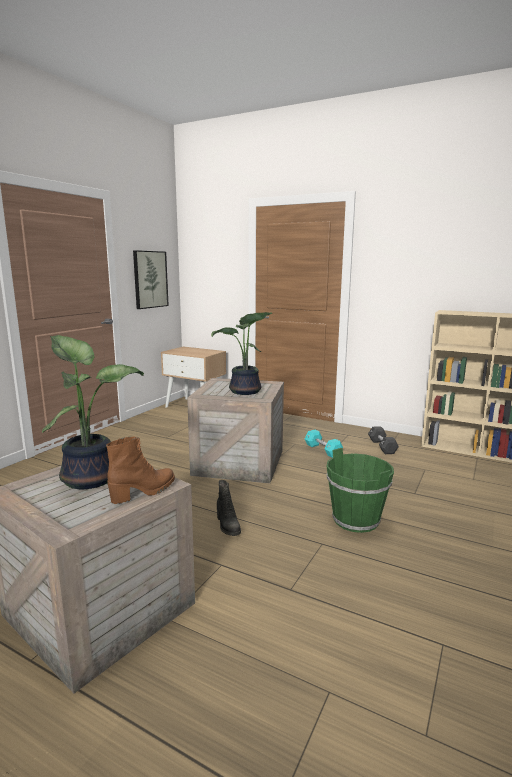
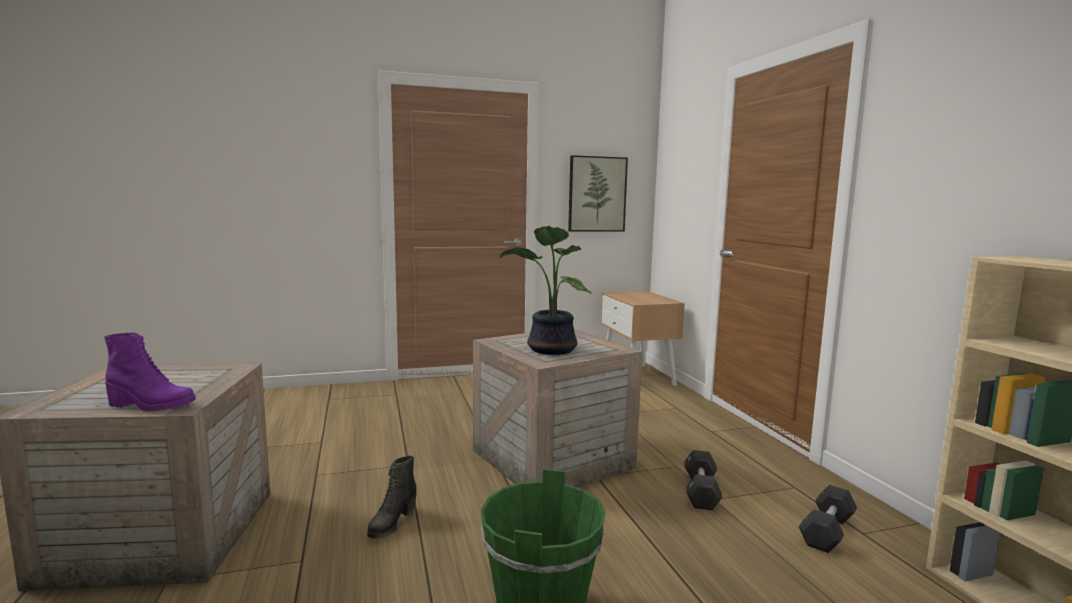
camera: 45 degrees right, 5 degrees down
potted plant [42,335,144,489] -> none
brown boot [106,436,175,504] -> purple boot [104,332,196,412]
turquoise dumbbell [305,430,343,457] -> black dumbbell [684,450,722,510]

